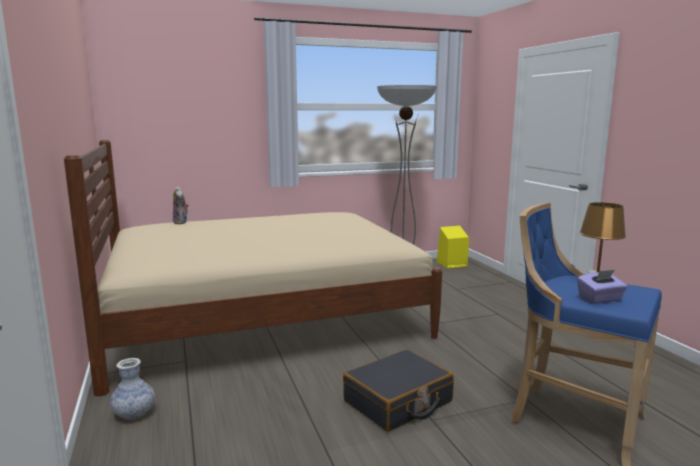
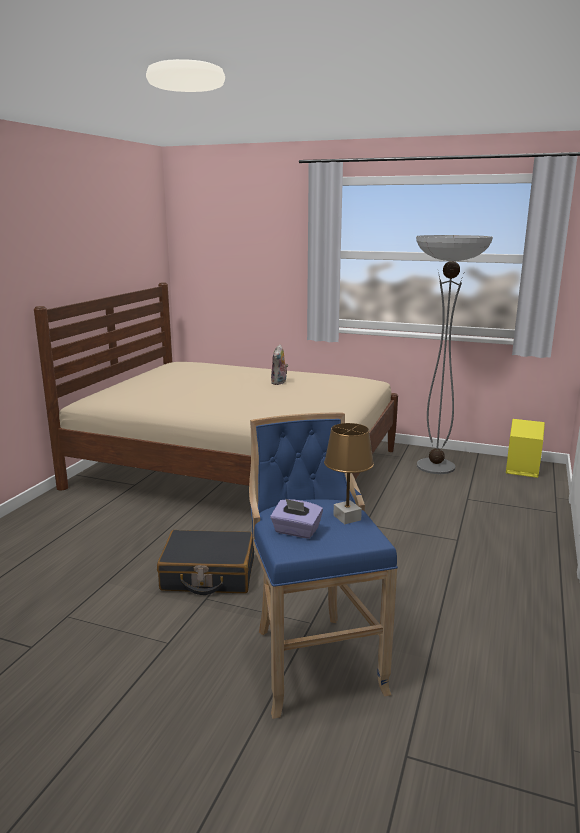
camera: 40 degrees right, 5 degrees up
vase [110,358,155,420] -> none
plush toy [173,186,189,224] -> plush toy moved to [271,344,288,385]

